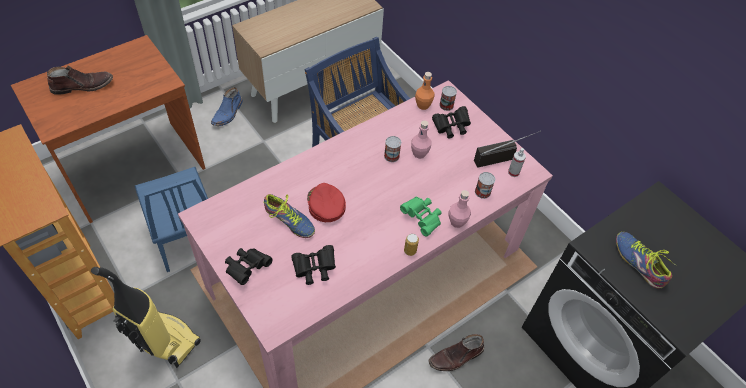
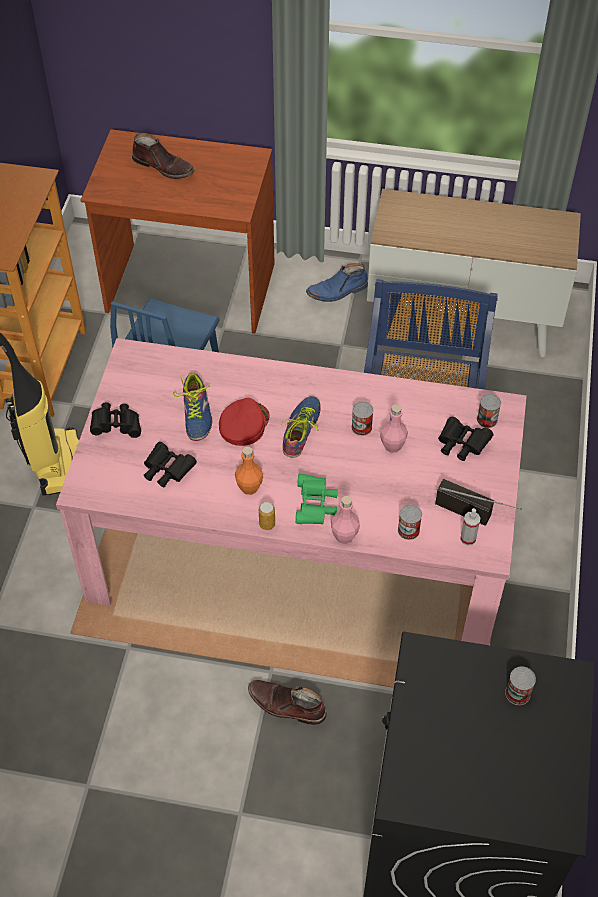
camera: 50 degrees right, 0 degrees up
orange bottle [415,72,435,110] -> orange bottle moved to [235,447,263,495]
shoe [616,232,677,289] -> shoe moved to [281,396,321,458]
none -> can [505,666,536,705]

